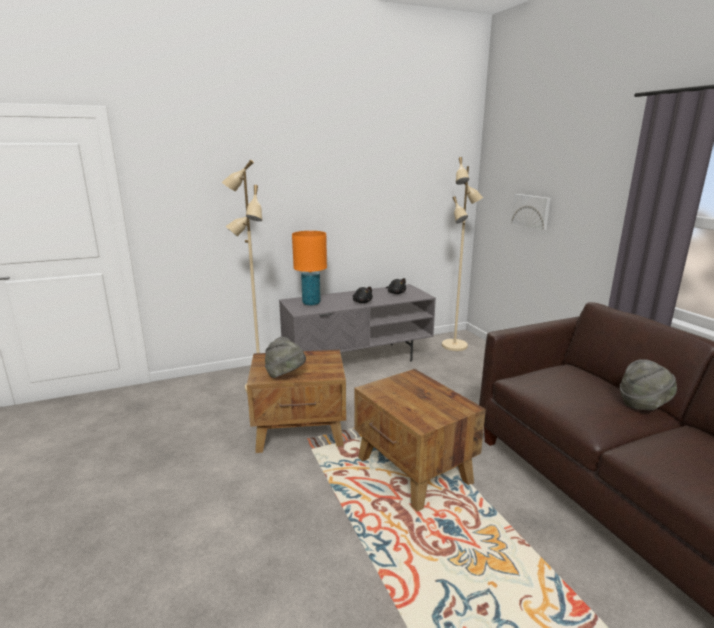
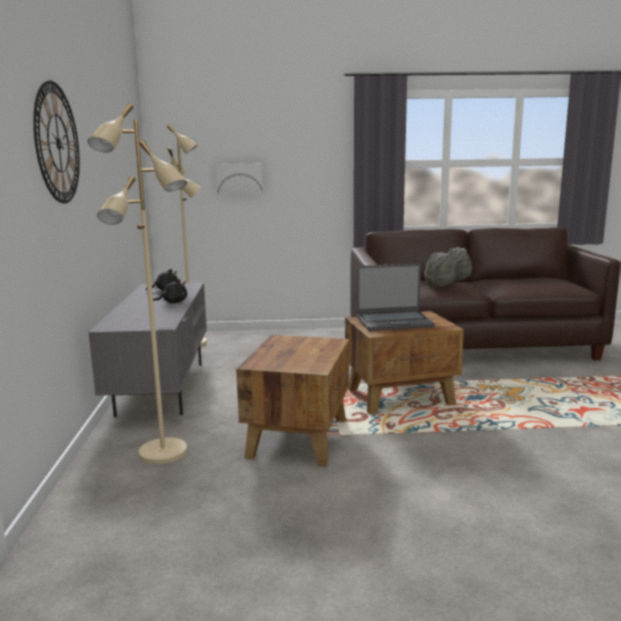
camera: 70 degrees left, 5 degrees down
grey hat [265,337,306,378] -> grey hat moved to [424,252,456,287]
orange table lamp [292,231,327,306] -> none
none -> wall clock [33,80,80,203]
none -> laptop [357,264,435,331]

